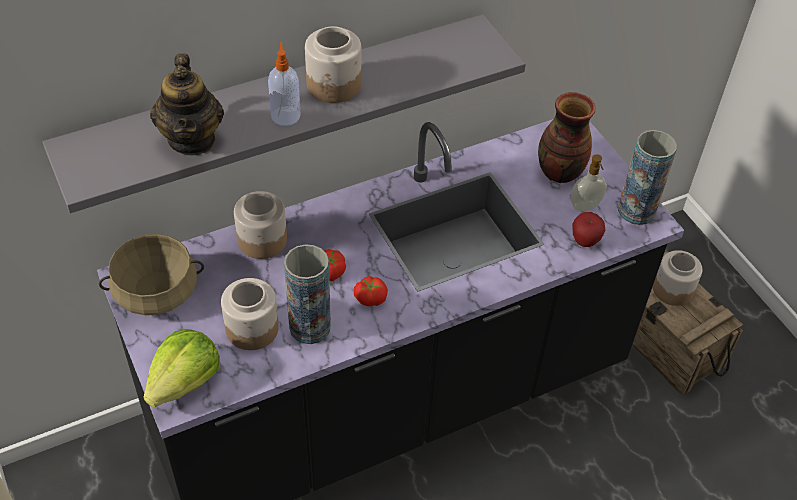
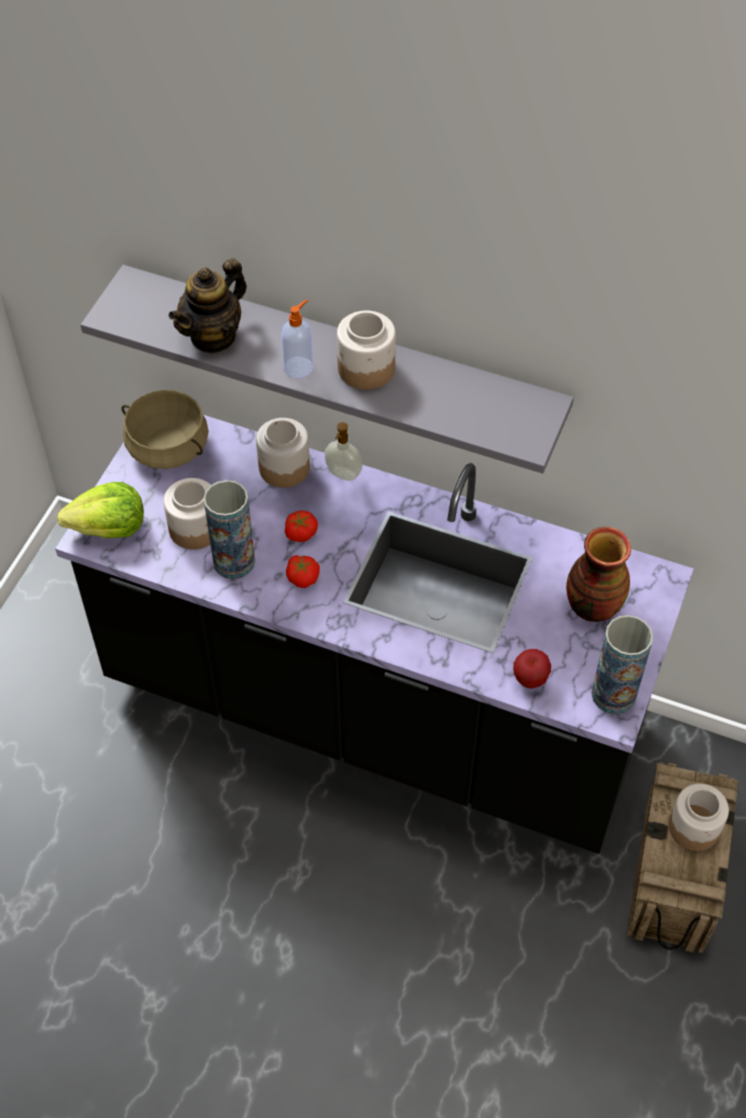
camera: 50 degrees right, 5 degrees up
soap dispenser [571,154,607,211] -> soap dispenser moved to [324,422,363,481]

